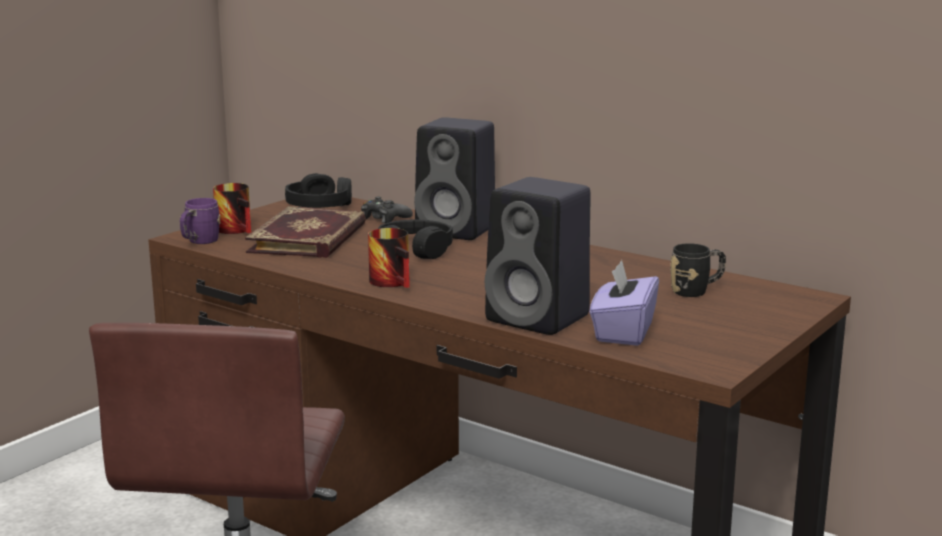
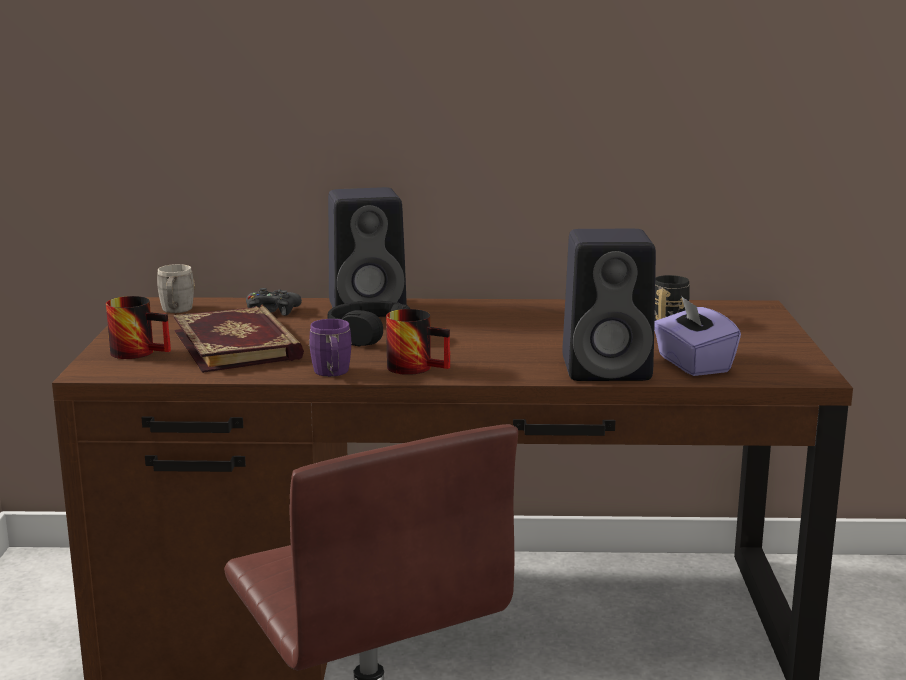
camera: 35 degrees left, 0 degrees up
purple mug [180,198,220,244] -> purple mug moved to [308,319,352,377]
black headphones [285,173,352,208] -> grey mug [157,264,195,313]

